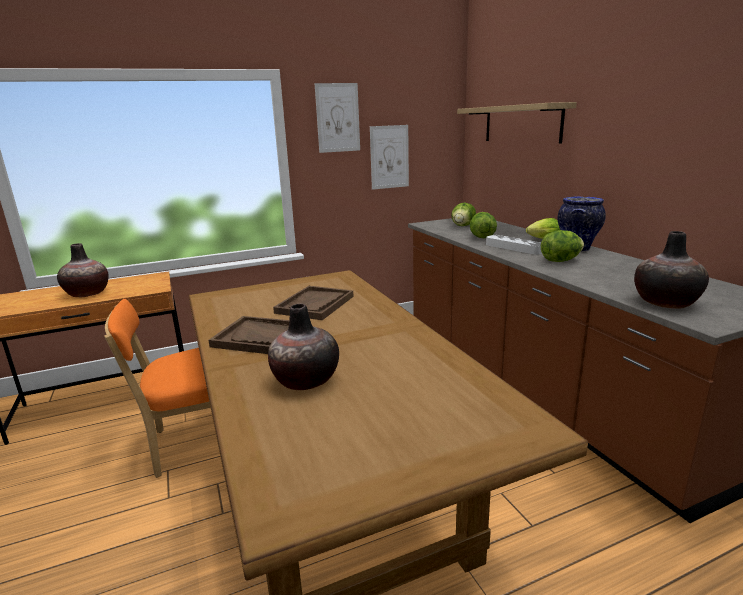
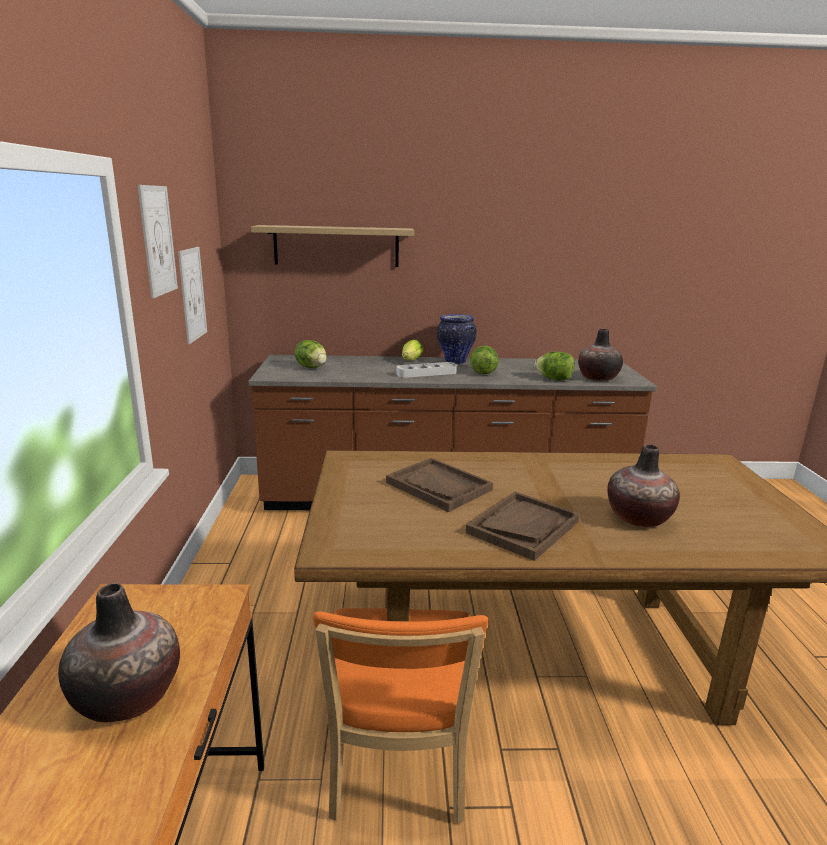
camera: 70 degrees left, 0 degrees up
lettuce [470,212,497,238] -> lettuce moved to [535,352,575,380]

